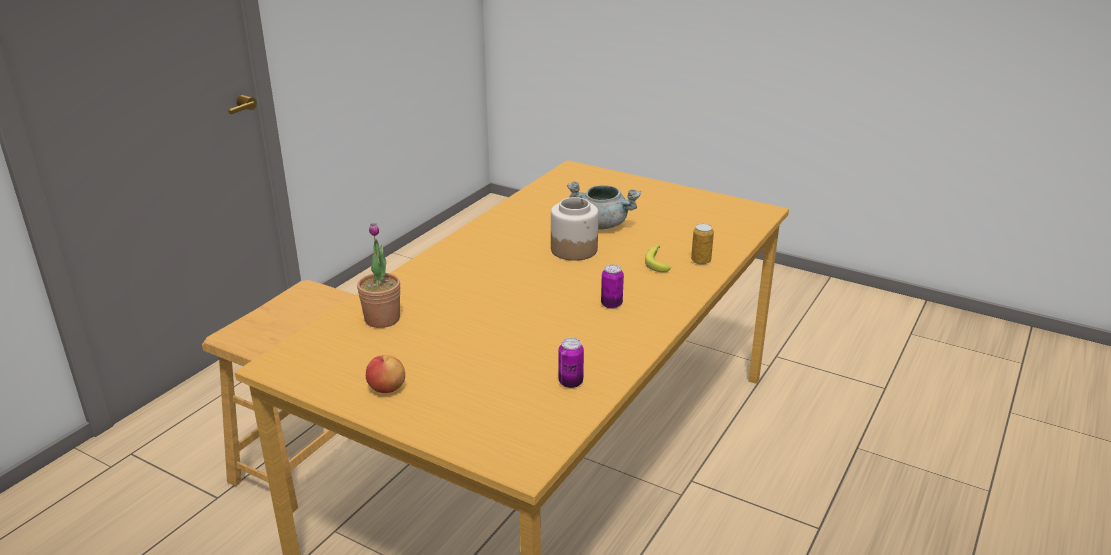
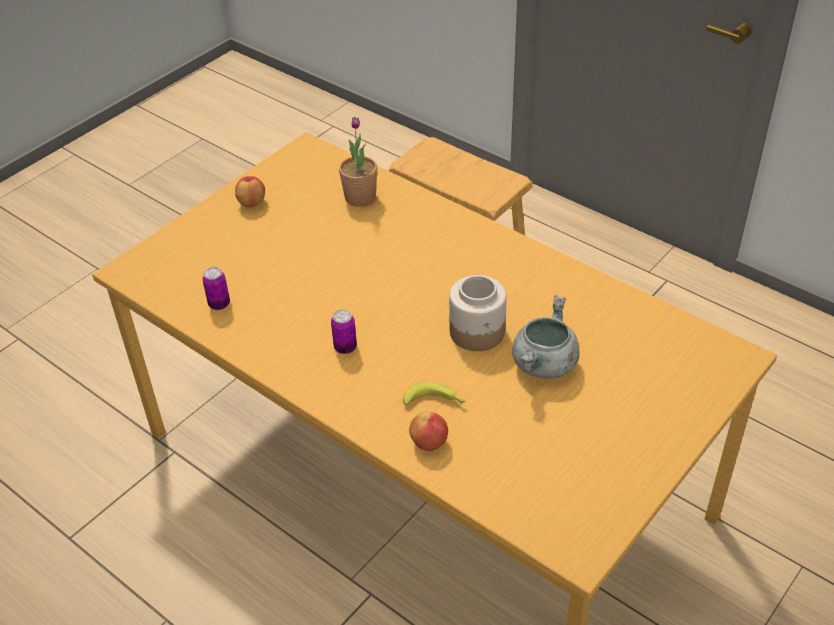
camera: 100 degrees right, 15 degrees up
can [691,224,714,265] -> apple [409,411,448,451]

